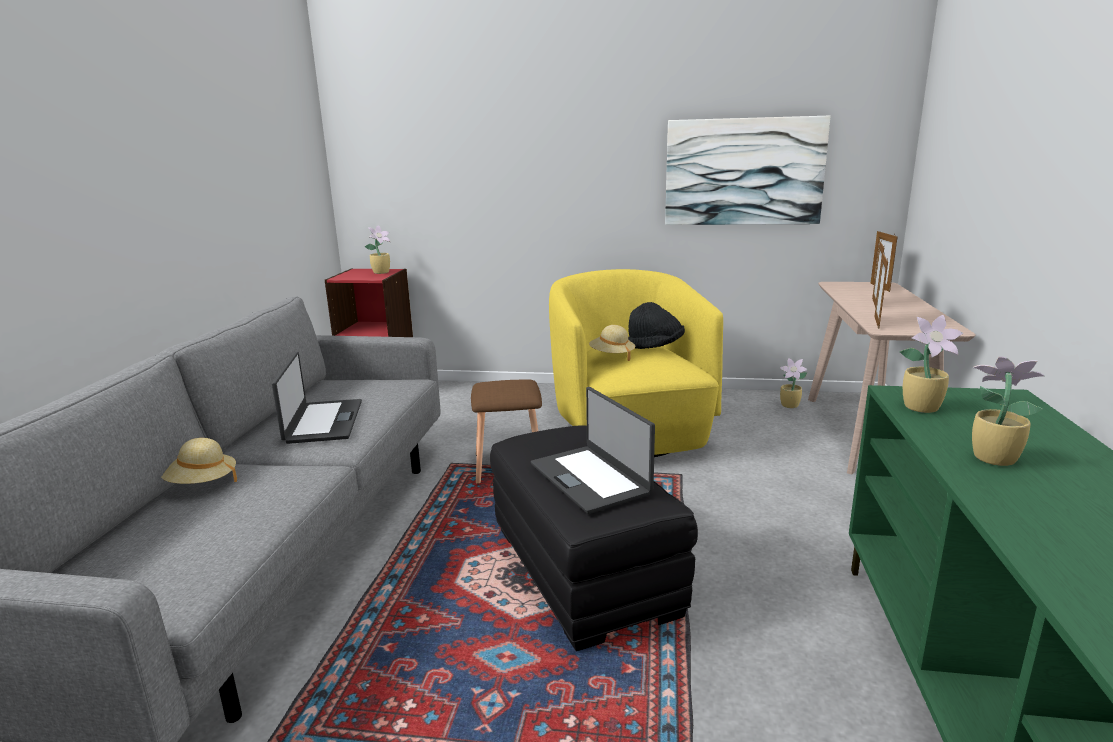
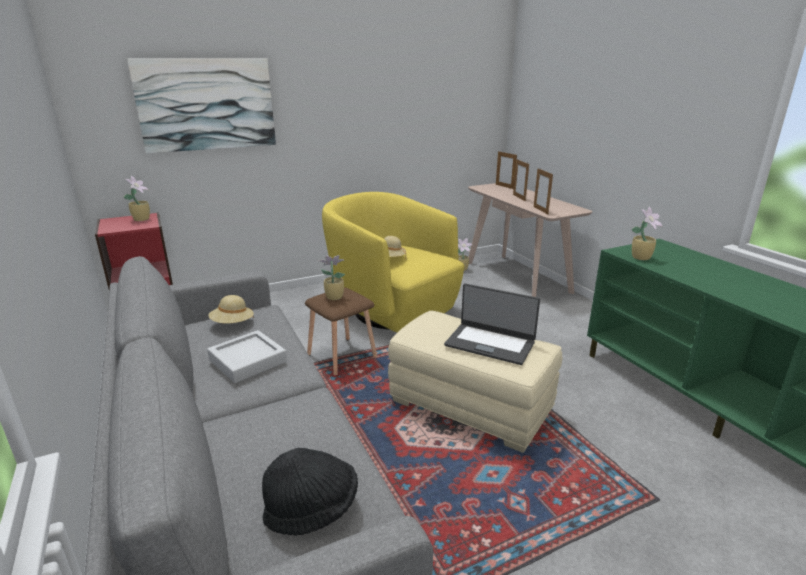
camera: 35 degrees left, 5 degrees up
beige hat [161,438,237,484] -> beige hat moved to [208,295,254,324]
laptop [272,352,362,444] -> grey tray [207,330,287,383]
black ottoman [490,425,698,651] -> beige ottoman [388,310,562,453]
black hat [628,302,685,349] -> black hat moved to [262,448,358,536]
picture [665,116,830,225] -> picture moved to [127,58,276,153]
potted plant [972,356,1045,466] -> potted plant moved to [318,255,345,300]

